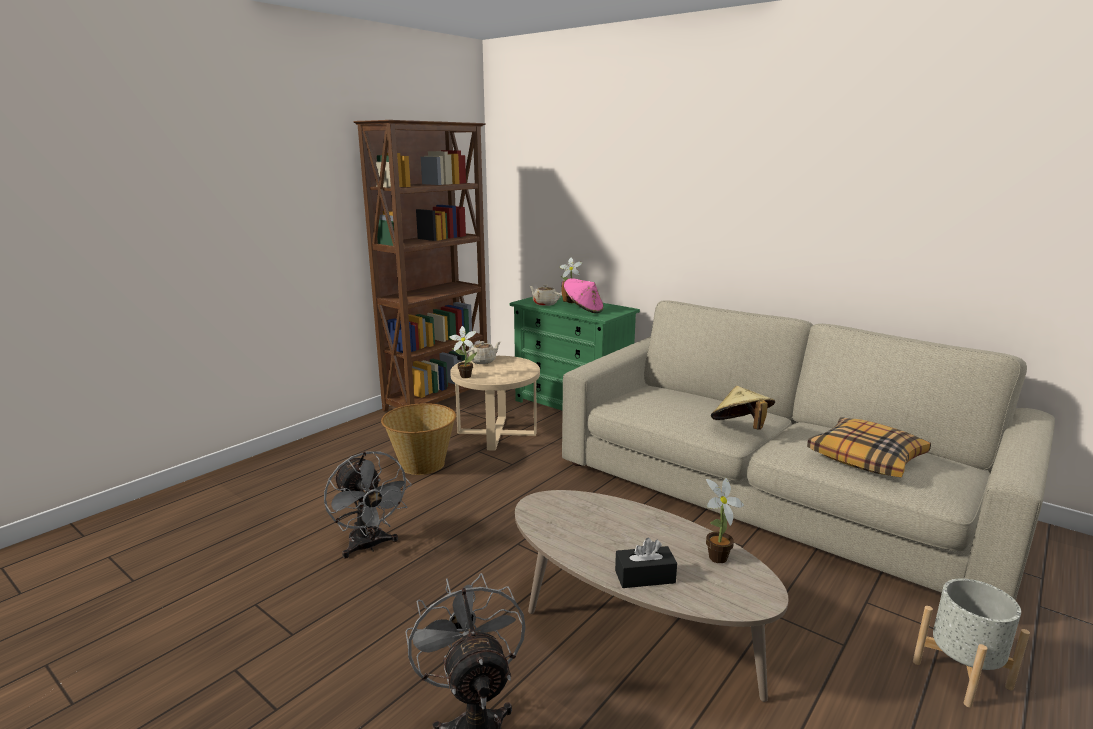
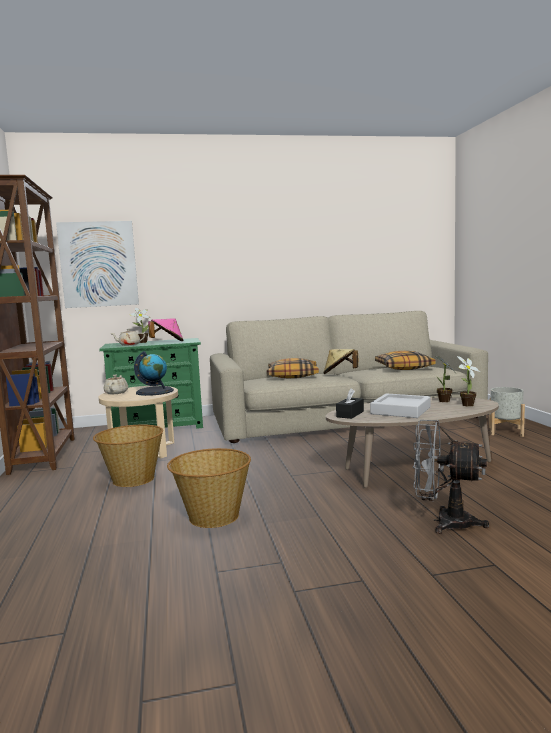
camera: 50 degrees left, 10 degrees down
grey fan [324,451,412,559] -> basket [167,448,251,528]
potted plant [449,326,477,378] -> potted plant moved to [457,356,481,407]
black tissue box [615,538,677,588] -> black tissue box moved to [336,388,364,419]
none -> picture [56,221,139,308]
none -> globe [134,351,174,396]
none -> pillow [267,358,319,378]
none -> grey tray [370,393,430,418]

